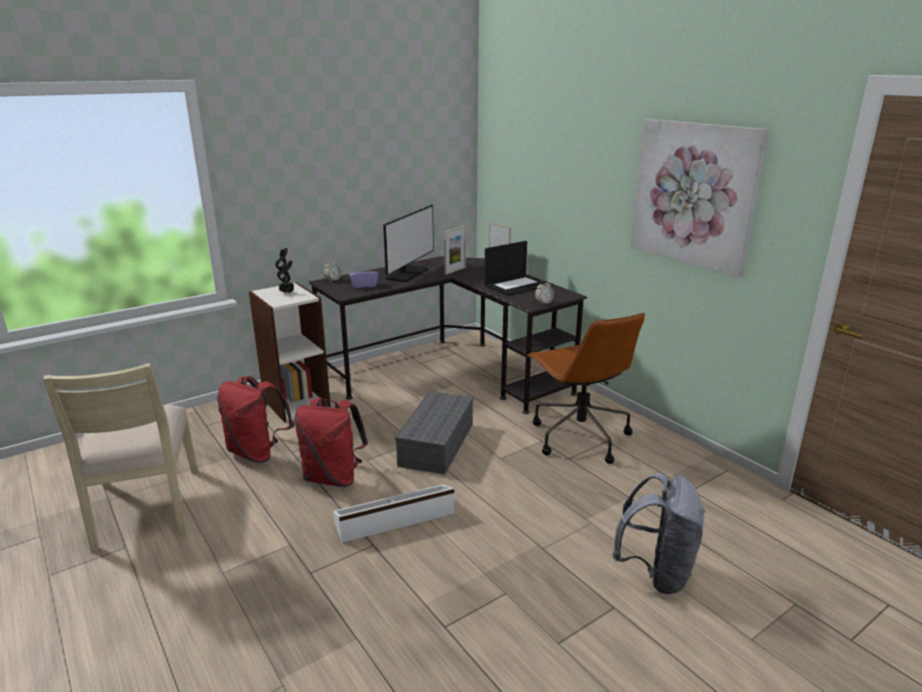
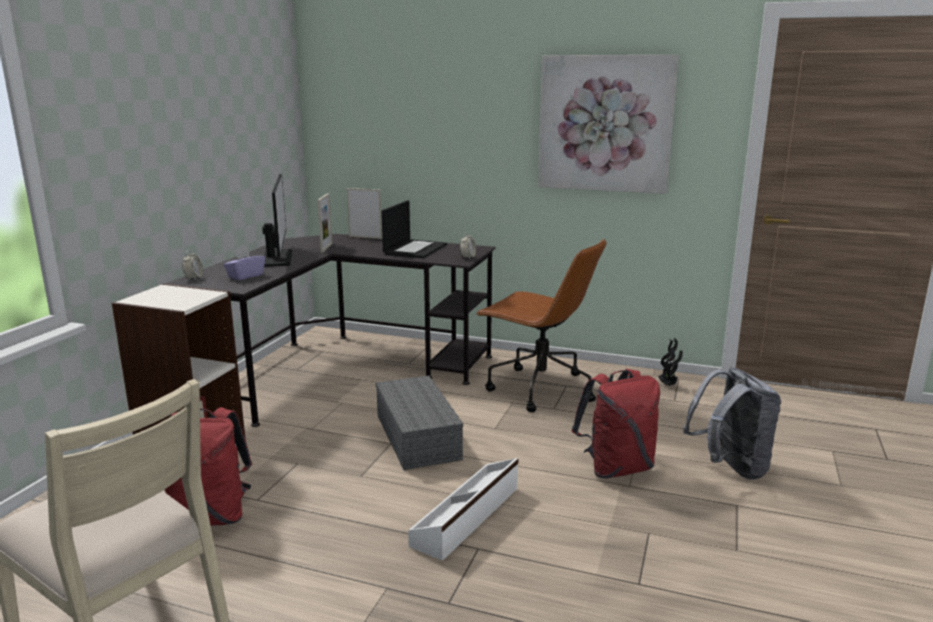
camera: 35 degrees left, 5 degrees down
potted plant [275,248,294,294] -> potted plant moved to [659,338,683,386]
red backpack [294,397,368,487] -> red backpack moved to [572,369,660,479]

